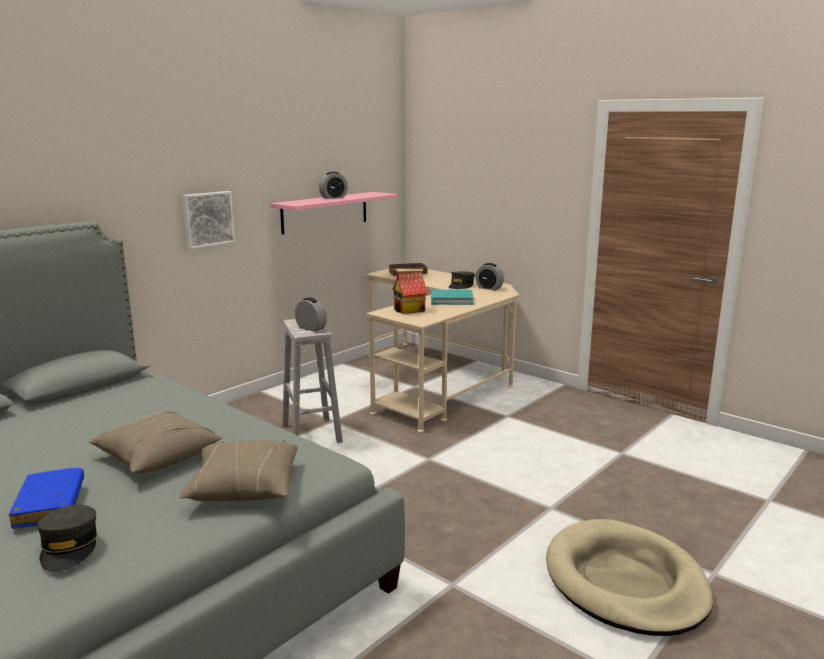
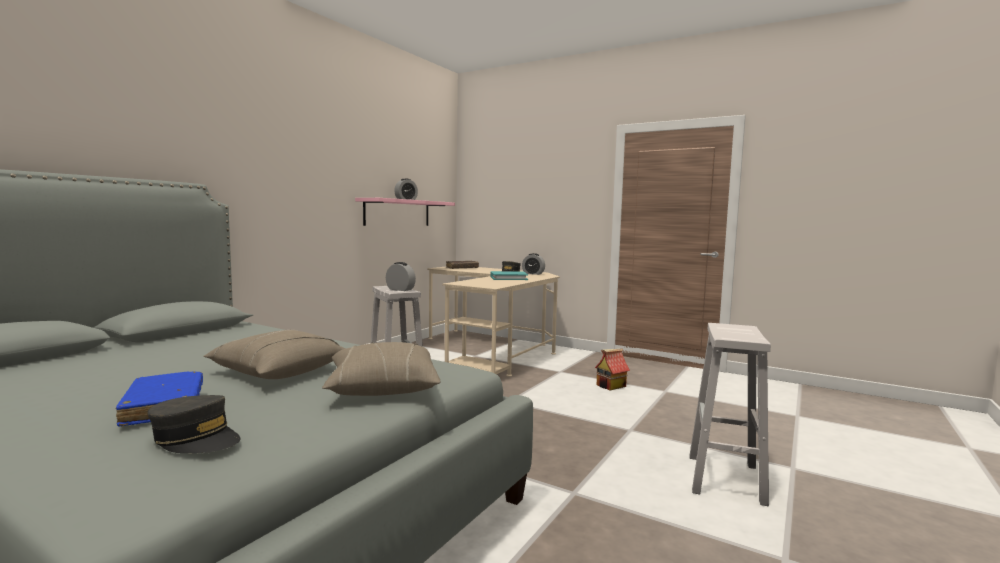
camera: 10 degrees left, 10 degrees down
grey cap [38,505,98,572] -> grey cap turned 45 degrees counterclockwise [148,395,240,453]
picture [182,191,235,249] -> none
toy house [392,269,428,314] -> toy house moved to [595,349,630,390]
beige dog bed [546,519,713,636] -> white stool [689,323,771,506]

